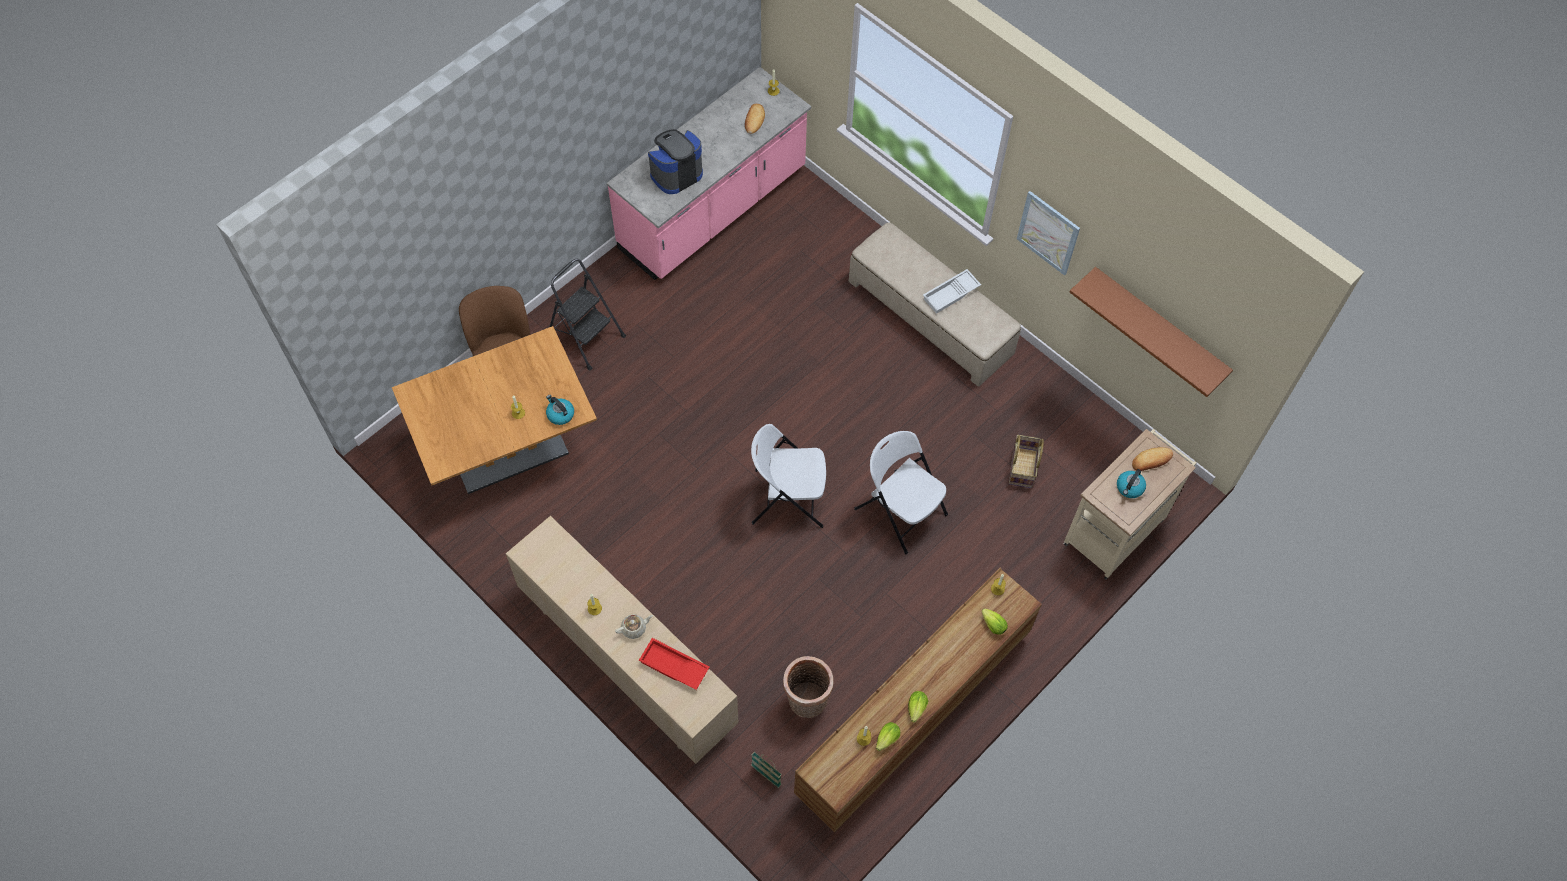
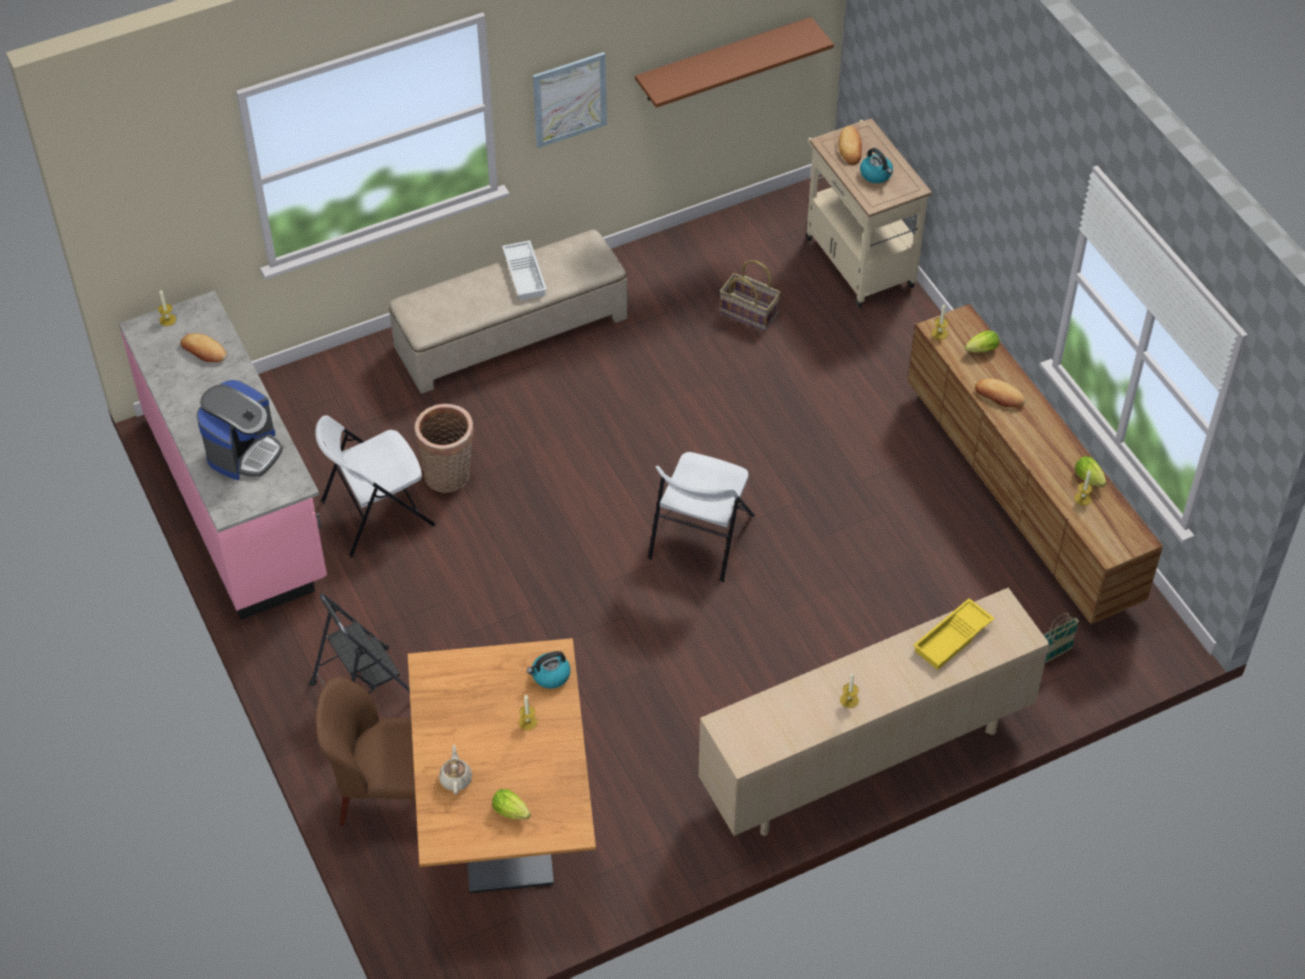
camera: 70 degrees left, 10 degrees down
beige teapot [615,614,653,639] -> beige teapot moved to [439,745,472,795]
red tray [639,638,709,690] -> yellow tray [913,598,995,670]
coffee machine [648,129,703,194] -> coffee machine turned 135 degrees counterclockwise [197,380,283,480]
basket [783,656,834,718] -> basket moved to [415,404,474,493]
white chair [854,431,948,555] -> white chair moved to [315,415,435,558]
lettuce [908,691,928,723] -> lettuce moved to [492,789,531,819]
none -> bread [975,378,1026,407]

